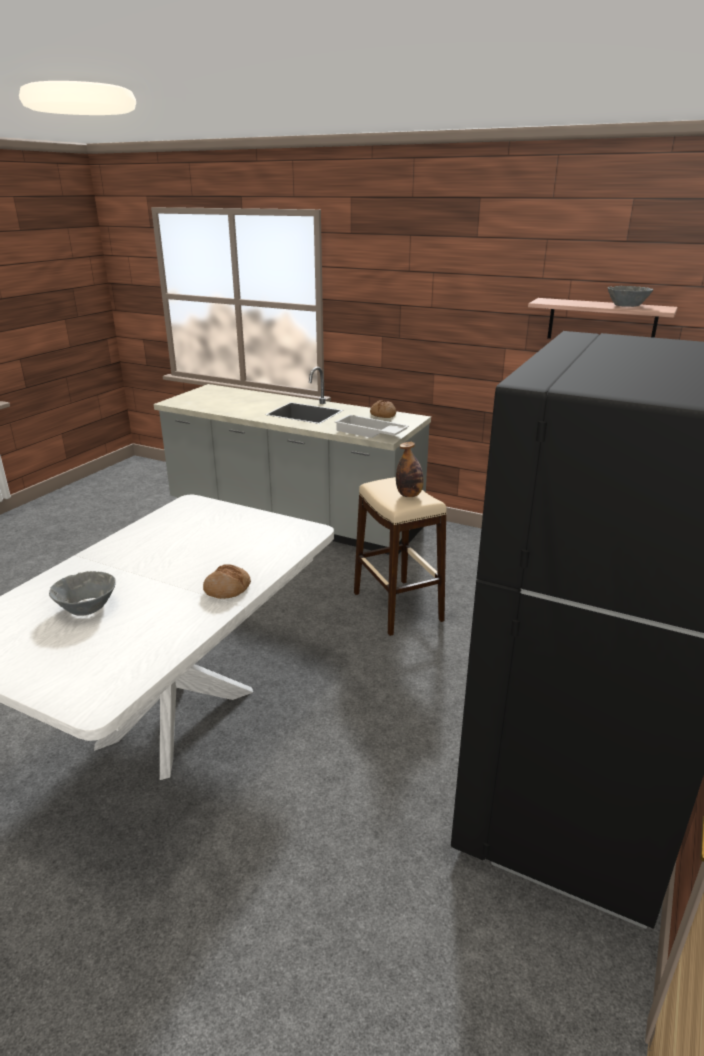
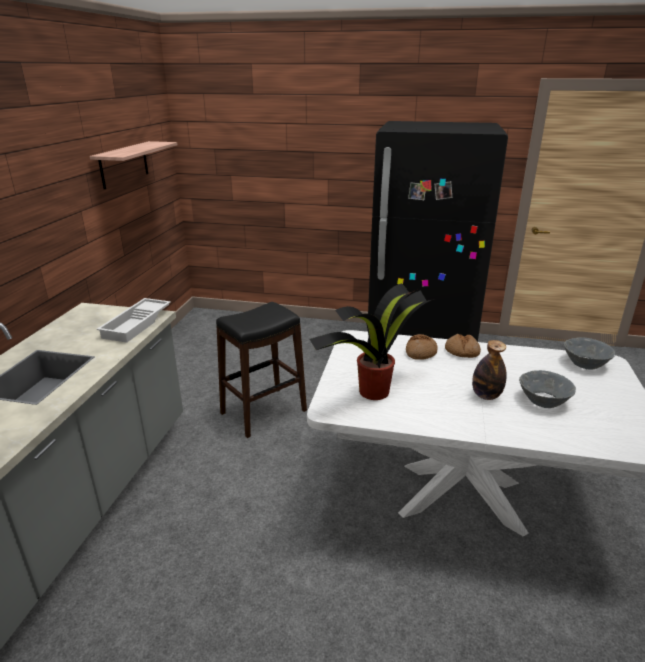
camera: 105 degrees left, 0 degrees up
beige stool [354,477,447,636] -> black stool [216,302,307,438]
bread [370,400,396,418] -> bread moved to [406,334,438,360]
bottle [396,442,424,497] -> bottle moved to [472,340,507,400]
grey bowl [608,286,653,307] -> grey bowl moved to [564,338,615,370]
none -> potted plant [310,283,434,400]

